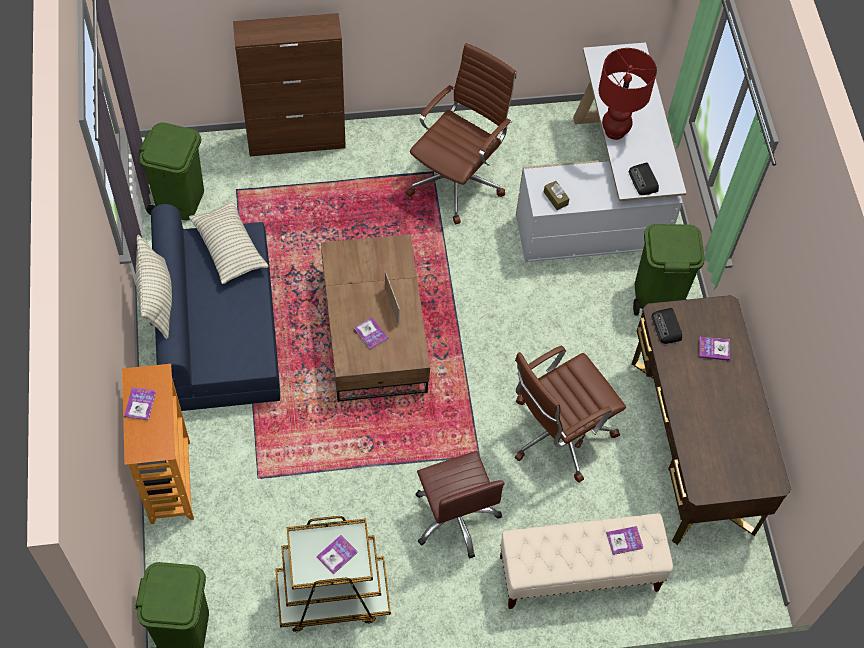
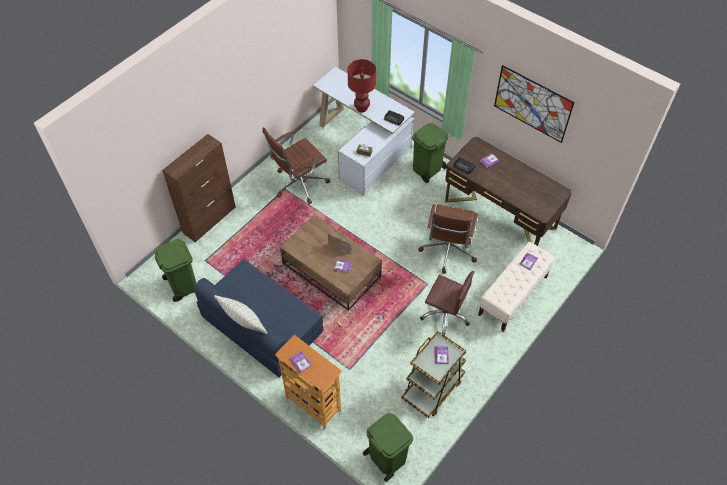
camera: 40 degrees left, 5 degrees down
pillow [189,199,269,284] -> none
brown office chair [406,43,516,224] -> brown office chair turned 120 degrees counterclockwise [262,127,331,204]
none -> picture [494,65,575,143]

